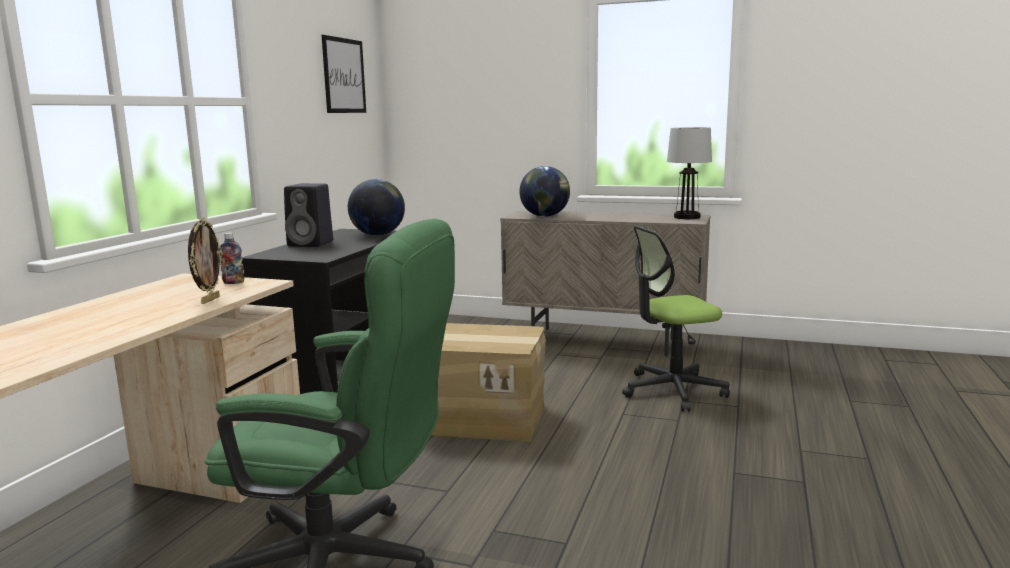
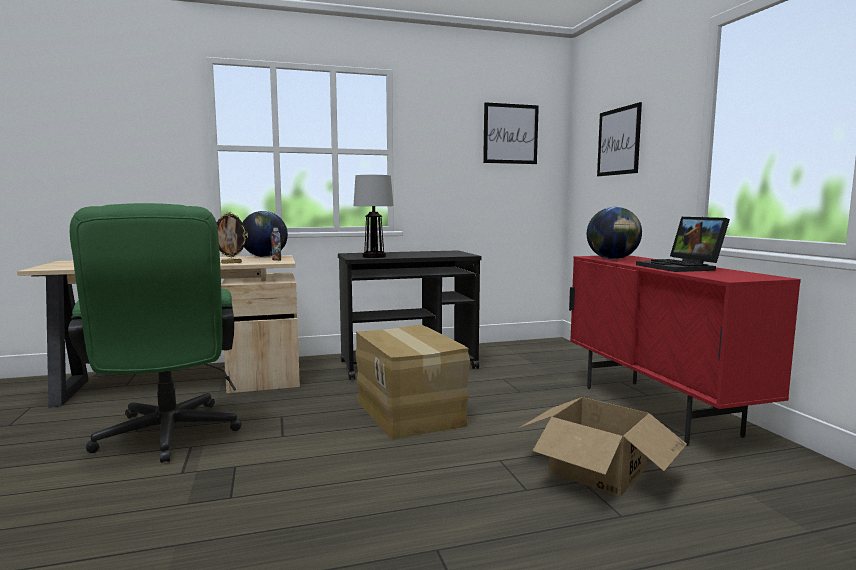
camera: 55 degrees right, 5 degrees down
black speaker [284,183,333,247] -> none
globe [348,179,405,236] -> globe moved to [242,211,288,257]
beige cabinet [500,210,711,357] -> red cabinet [569,255,801,446]
office chair [622,225,730,412] -> cardboard box [519,397,687,496]
table lamp [667,127,712,219] -> table lamp moved to [354,175,394,258]
none -> picture [597,102,642,176]
none -> laptop [636,217,730,272]

